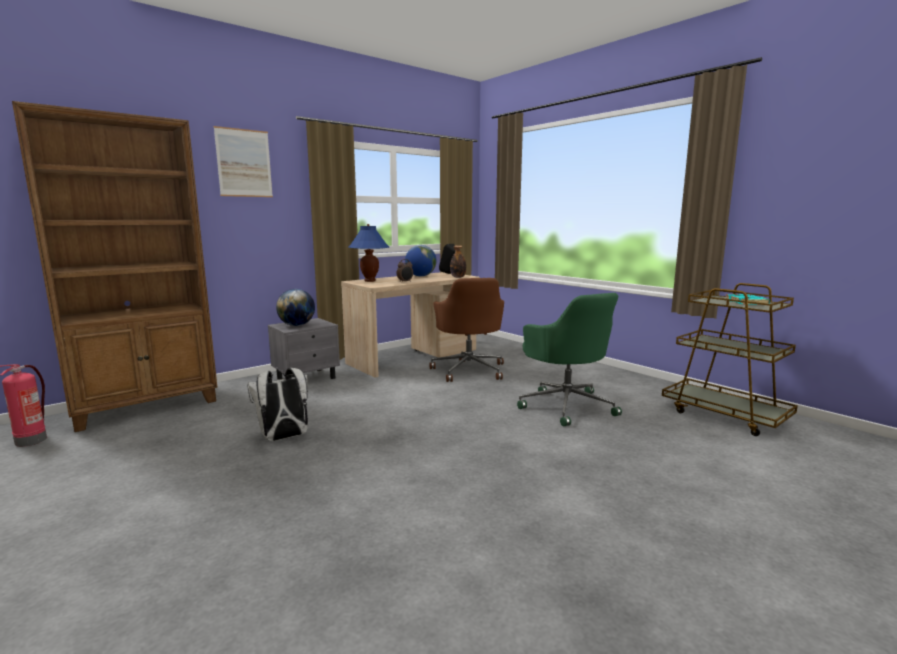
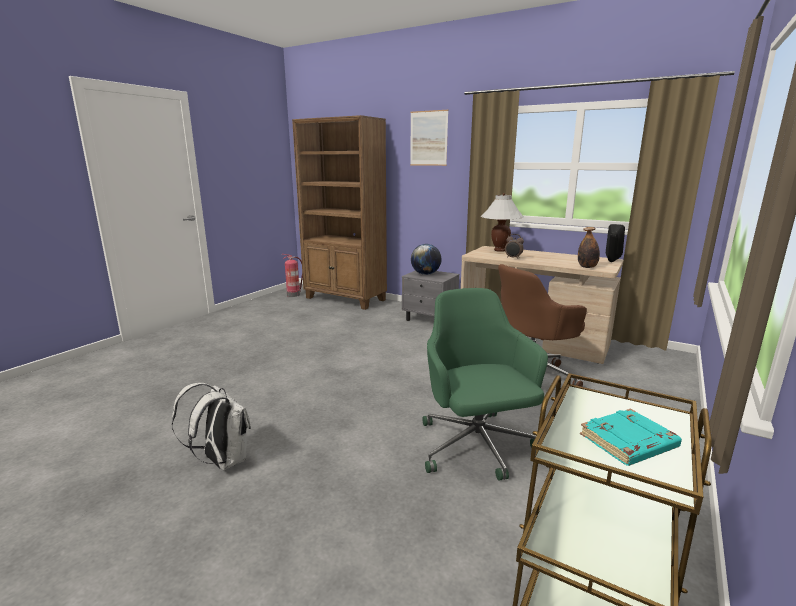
camera: 70 degrees right, 5 degrees up
white backpack [247,368,308,441] -> white backpack moved to [172,383,251,470]
blue table lamp [348,224,389,282] -> white table lamp [481,193,524,252]
globe [405,245,437,276] -> none
green office chair [517,293,622,427] -> green office chair turned 120 degrees clockwise [422,288,548,481]

